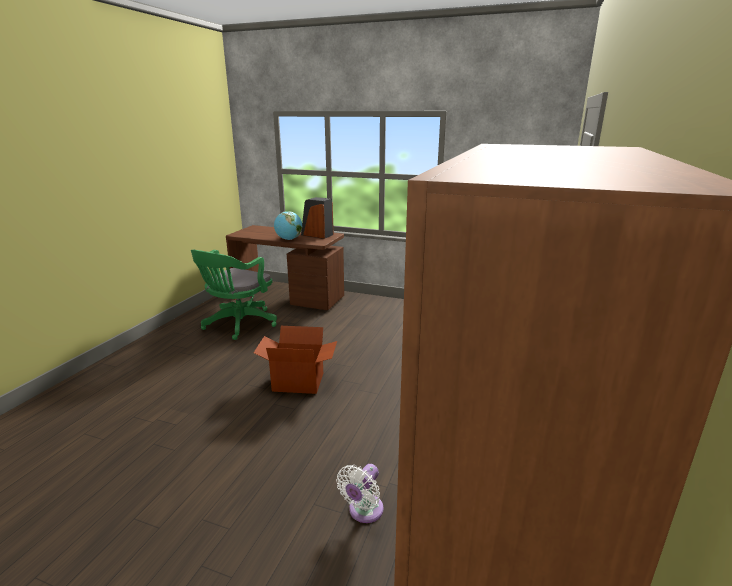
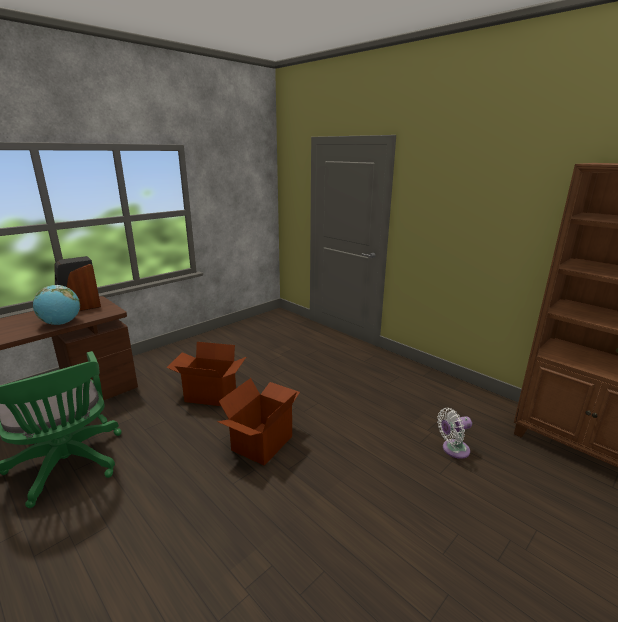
camera: 65 degrees left, 0 degrees up
white fan [336,464,384,523] -> white fan turned 105 degrees clockwise [437,408,472,459]
none -> cardboard box [167,342,246,406]

